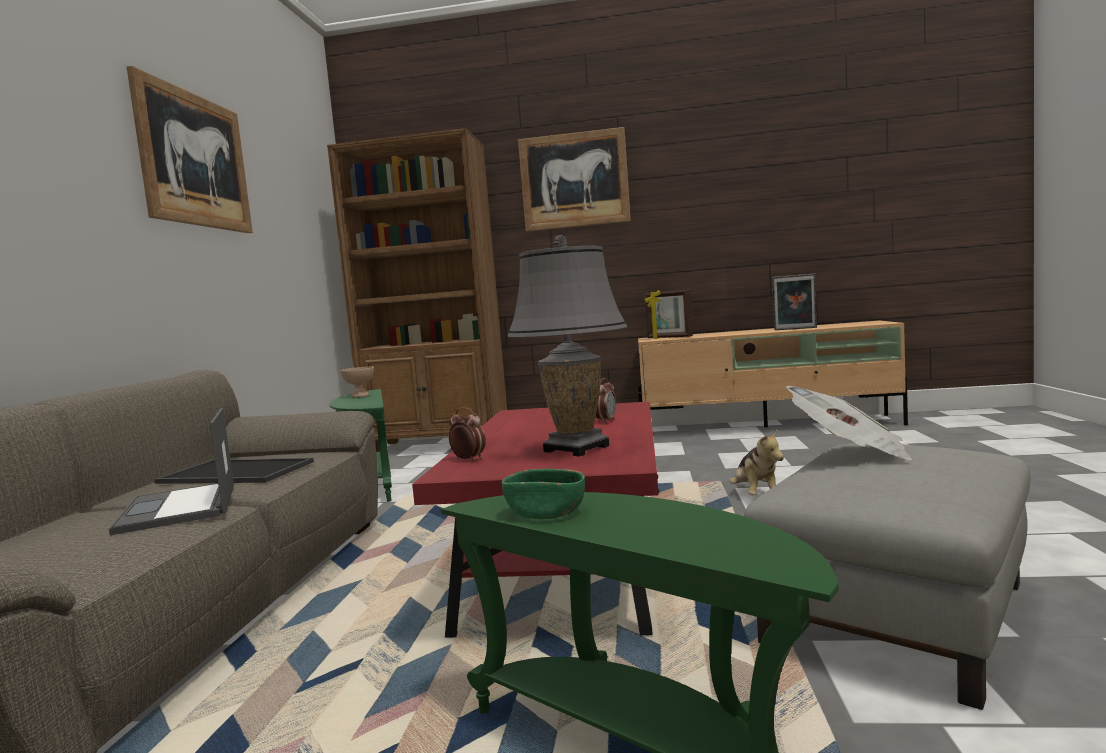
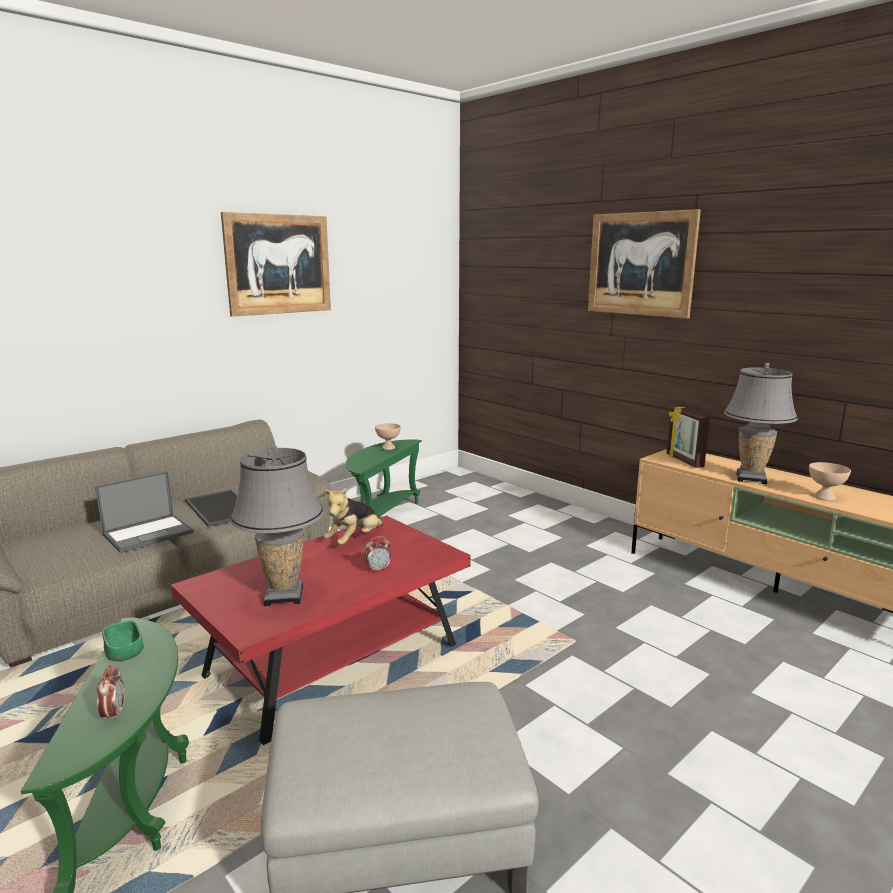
camera: 40 degrees right, 10 degrees up
laptop [109,408,234,535] -> laptop turned 150 degrees counterclockwise [95,471,194,553]
brown bookcase [327,128,507,452] -> none
alarm clock [449,407,486,461] -> alarm clock moved to [97,665,125,721]
plush toy [730,430,784,495] -> plush toy moved to [324,488,383,545]
picture frame [772,274,817,330] -> beige bowl [809,462,851,501]
newspaper [786,386,911,460] -> none
none -> grey table lamp [724,363,798,484]

